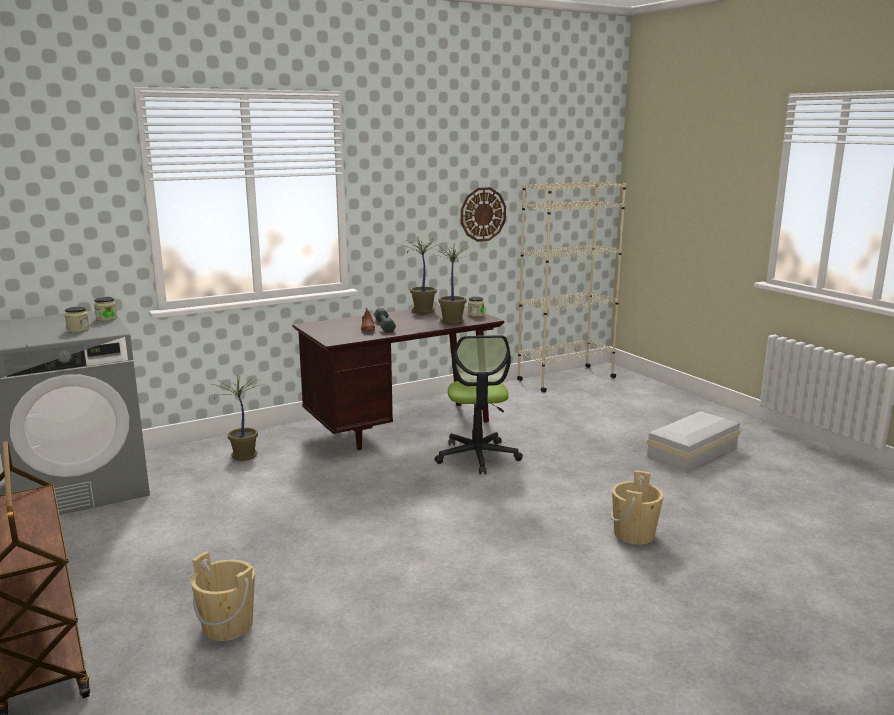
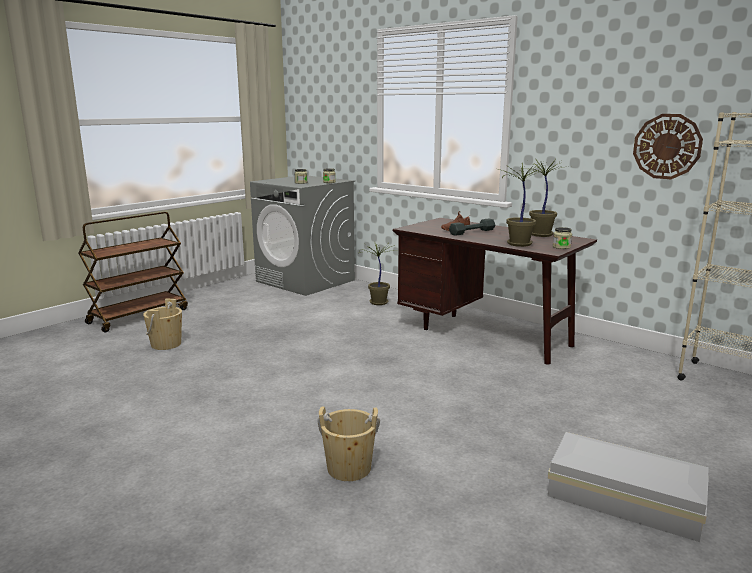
camera: 70 degrees right, 0 degrees up
office chair [435,335,523,474] -> none

